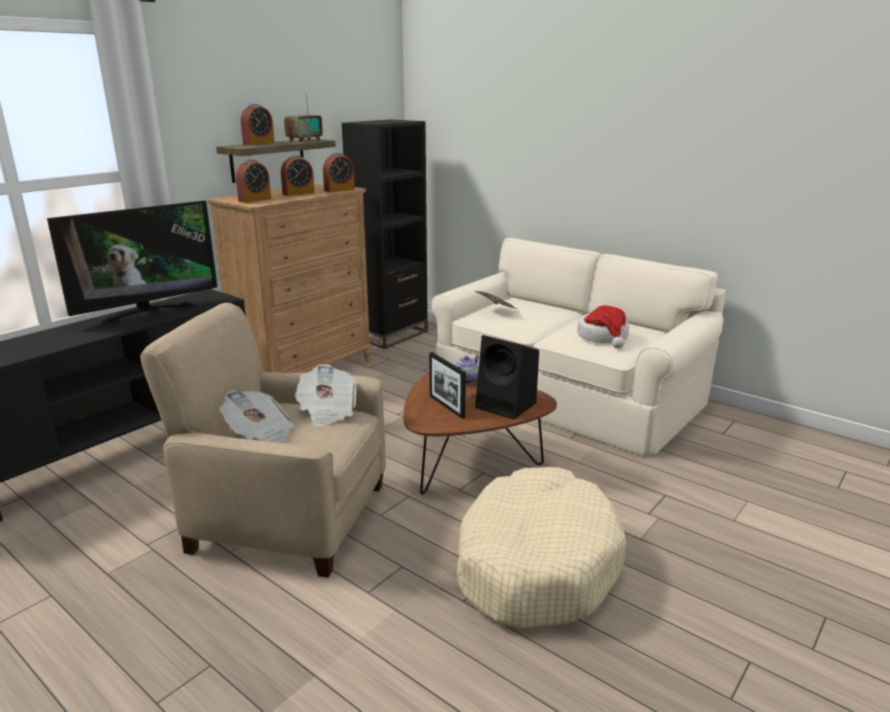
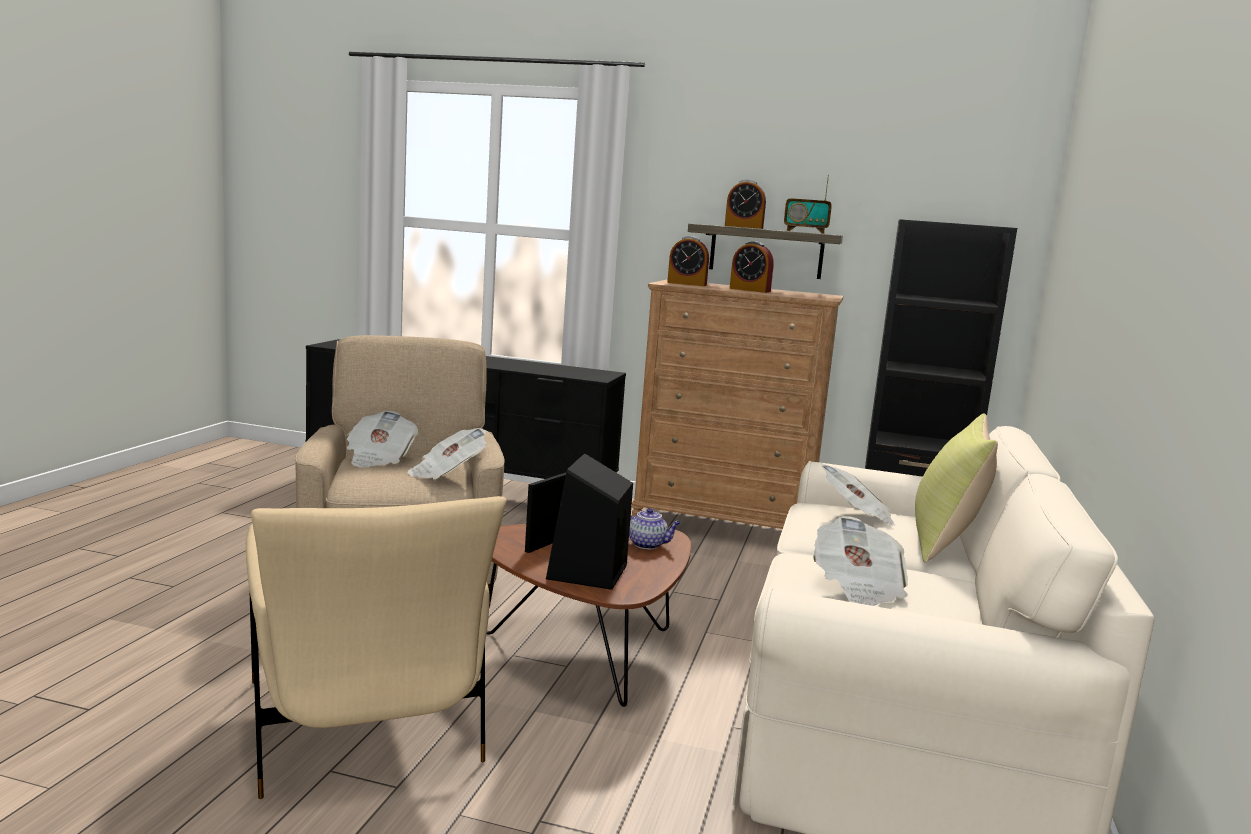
camera: 65 degrees right, 10 degrees down
television [47,201,218,328] -> none
alarm clock [323,153,355,192] -> none
beige dog bed [457,467,626,629] -> beige armchair [246,496,507,799]
hat [577,306,629,348] -> newspaper [813,516,908,606]
none -> yellow pillow [915,413,998,563]

